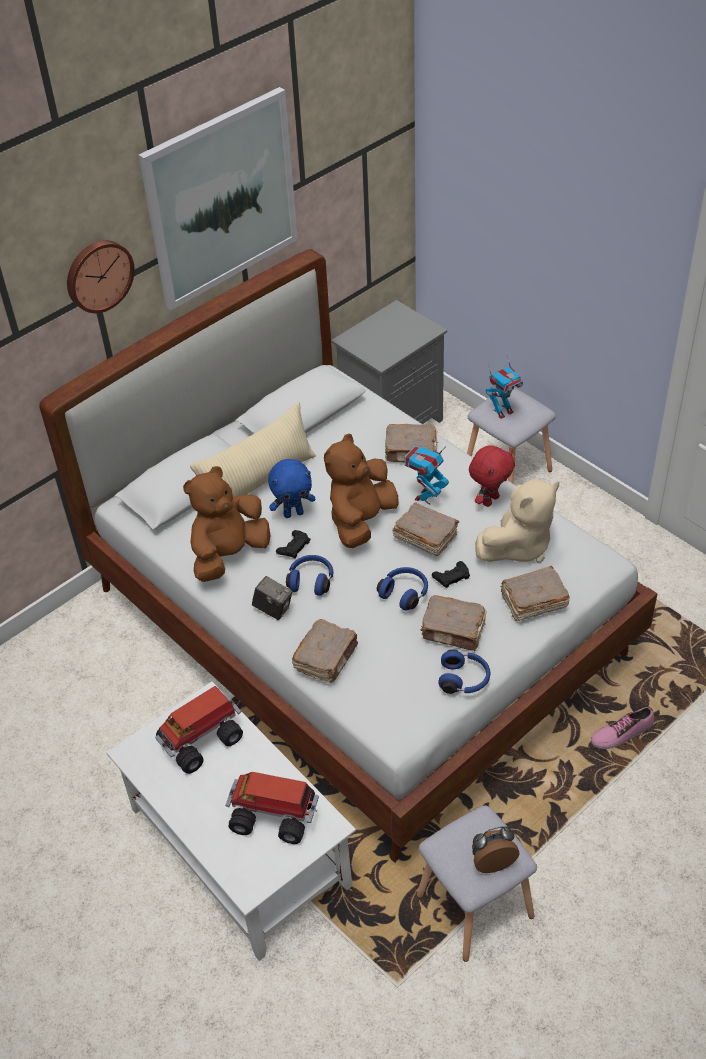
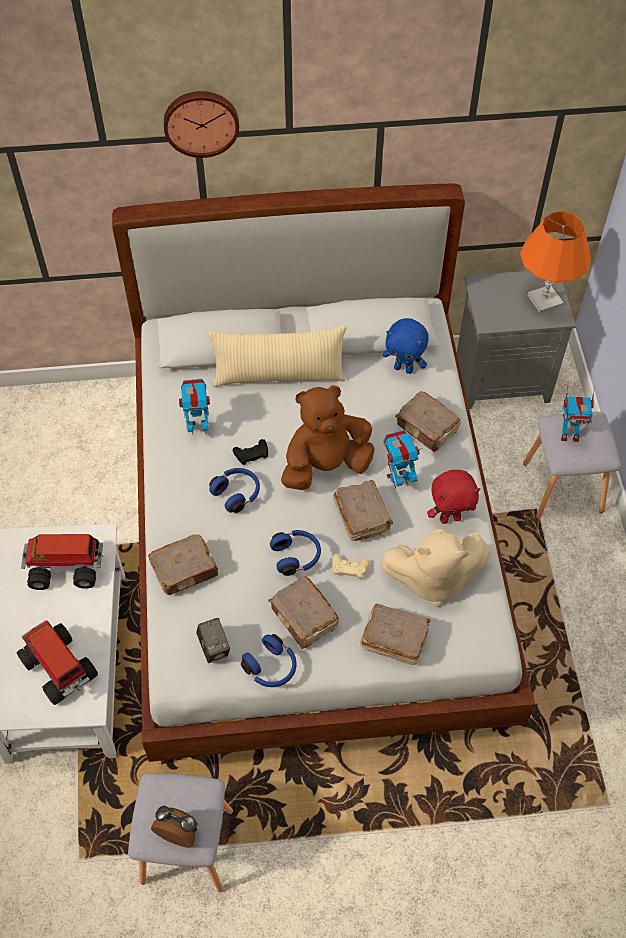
camera: 35 degrees right, 10 degrees up
picture [139,87,298,310] -> none
brown plush toy [183,466,270,582] -> toy robot [179,378,210,434]
camera [252,576,292,620] -> camera moved to [196,618,230,663]
blue plush toy [268,459,316,518] -> blue plush toy moved to [383,318,428,374]
black game controller [432,561,470,588] -> beige game controller [332,553,370,579]
shoe [591,707,655,749] -> none
none -> orange table lamp [520,211,591,313]

